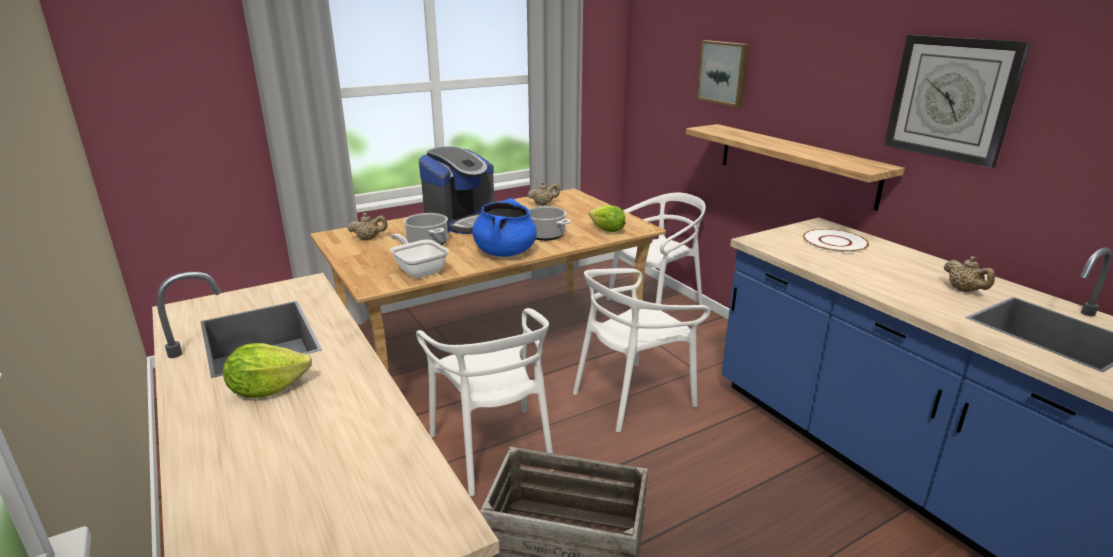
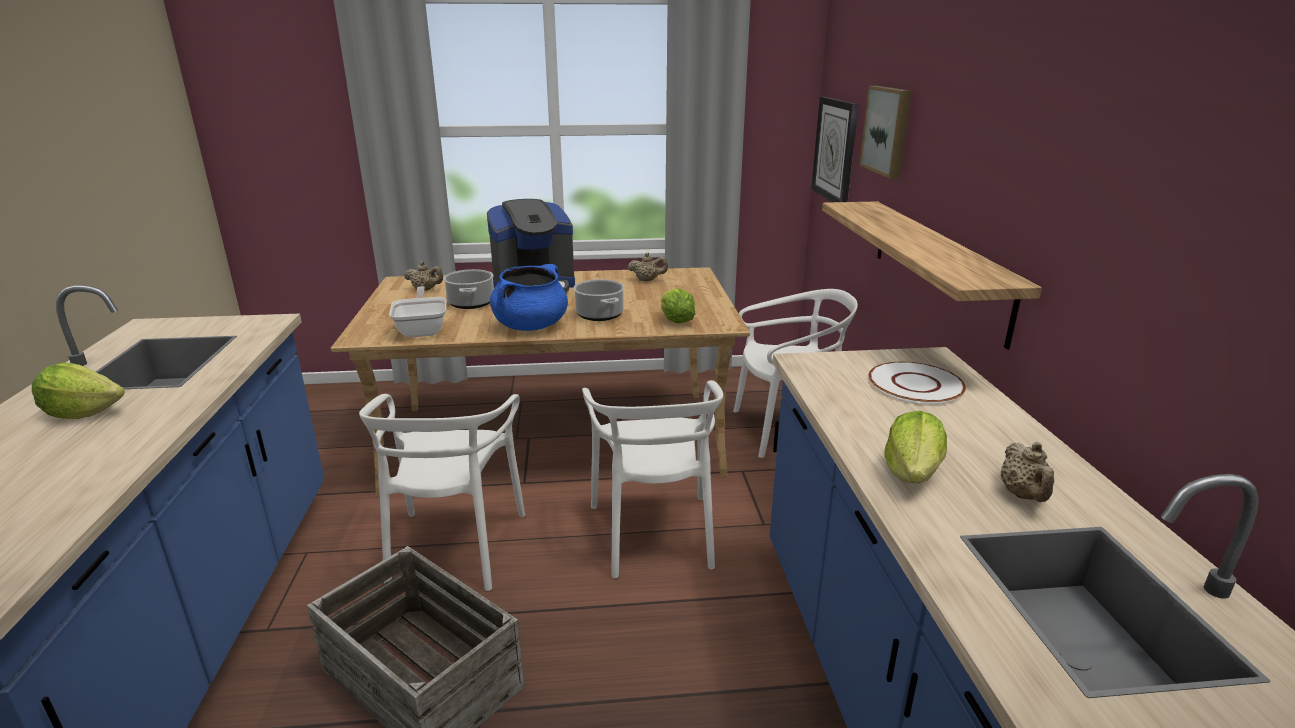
camera: 25 degrees right, 0 degrees up
white chair [573,268,710,432] -> white chair turned 90 degrees counterclockwise [582,380,723,578]
wall clock [884,35,1031,168] -> wall clock moved to [811,97,859,202]
none -> lettuce [884,411,947,484]

